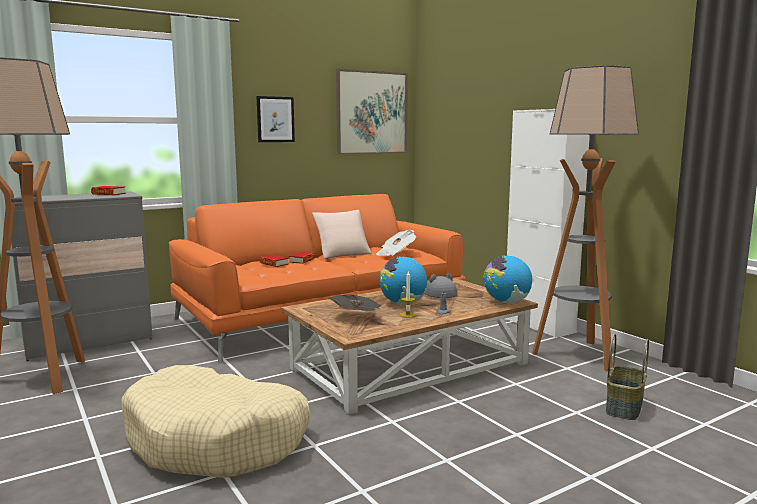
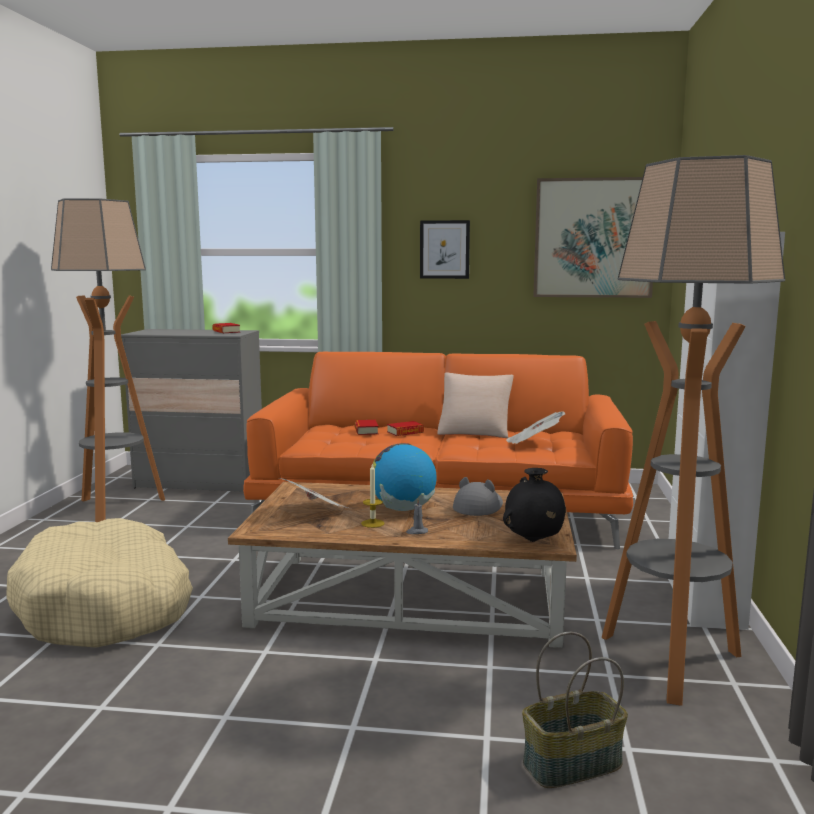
camera: 40 degrees right, 0 degrees up
globe [484,255,532,304] -> black vase [503,468,566,542]

